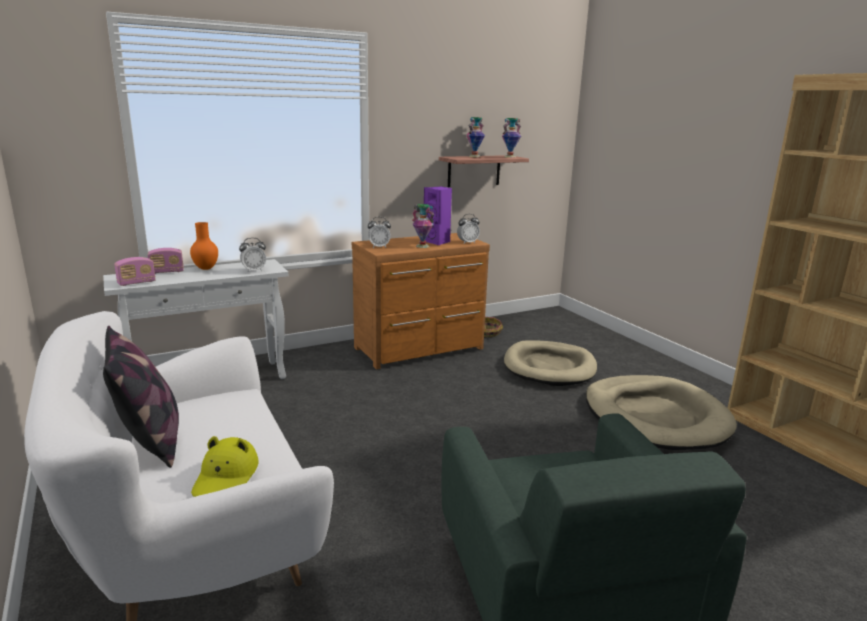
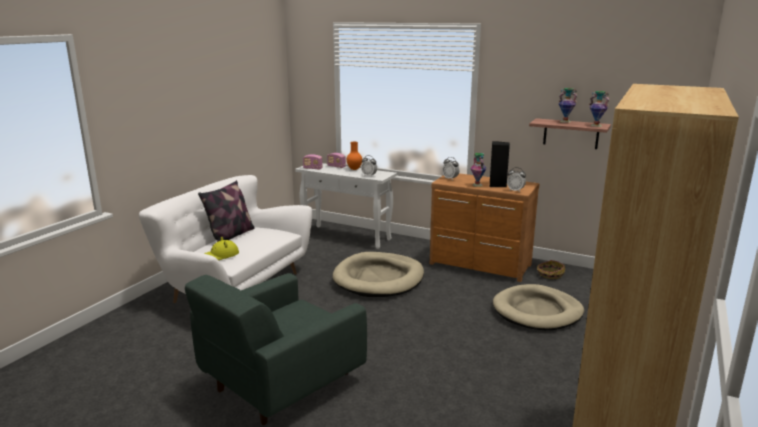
camera: 55 degrees right, 0 degrees up
purple speaker [424,186,452,245] -> black speaker [490,141,510,187]
beige dog bed [586,375,737,450] -> beige dog bed moved to [332,252,424,297]

